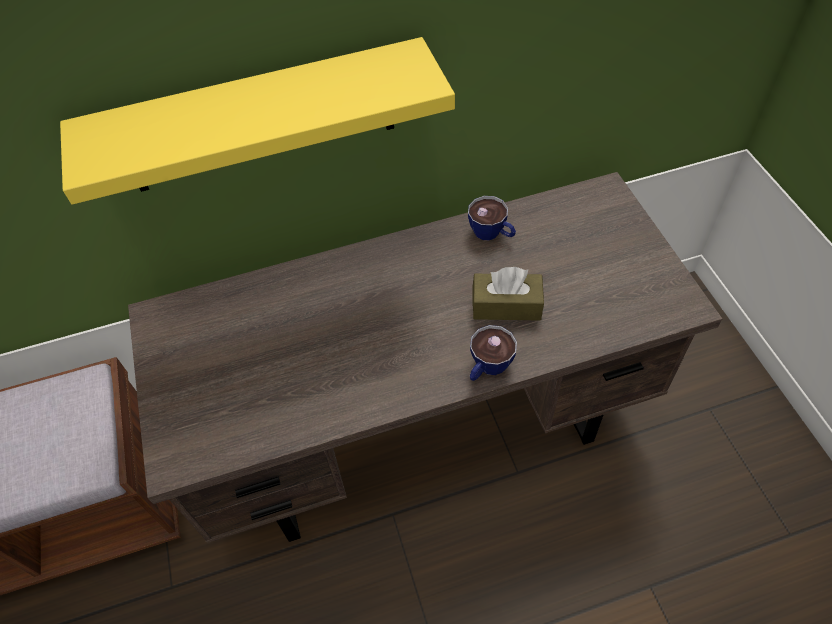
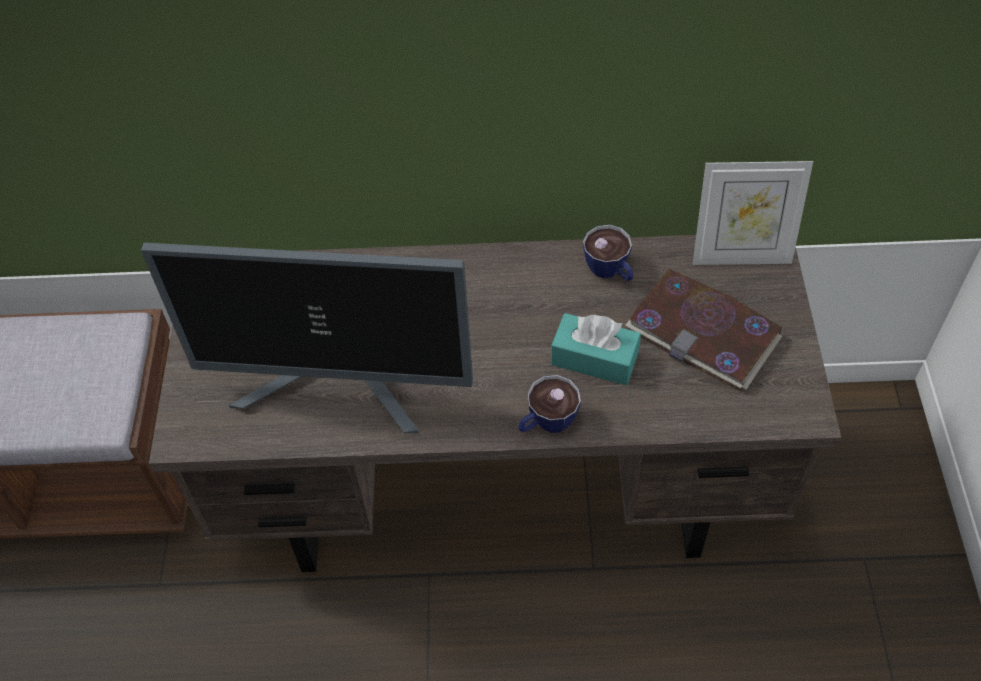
camera: 15 degrees right, 0 degrees up
yellow shelf [60,37,455,204] -> none
brown tissue box [472,267,544,321] -> turquoise tissue box [551,313,641,385]
none -> monitor [141,243,473,433]
none -> book [625,269,782,391]
none -> picture frame [693,161,813,265]

